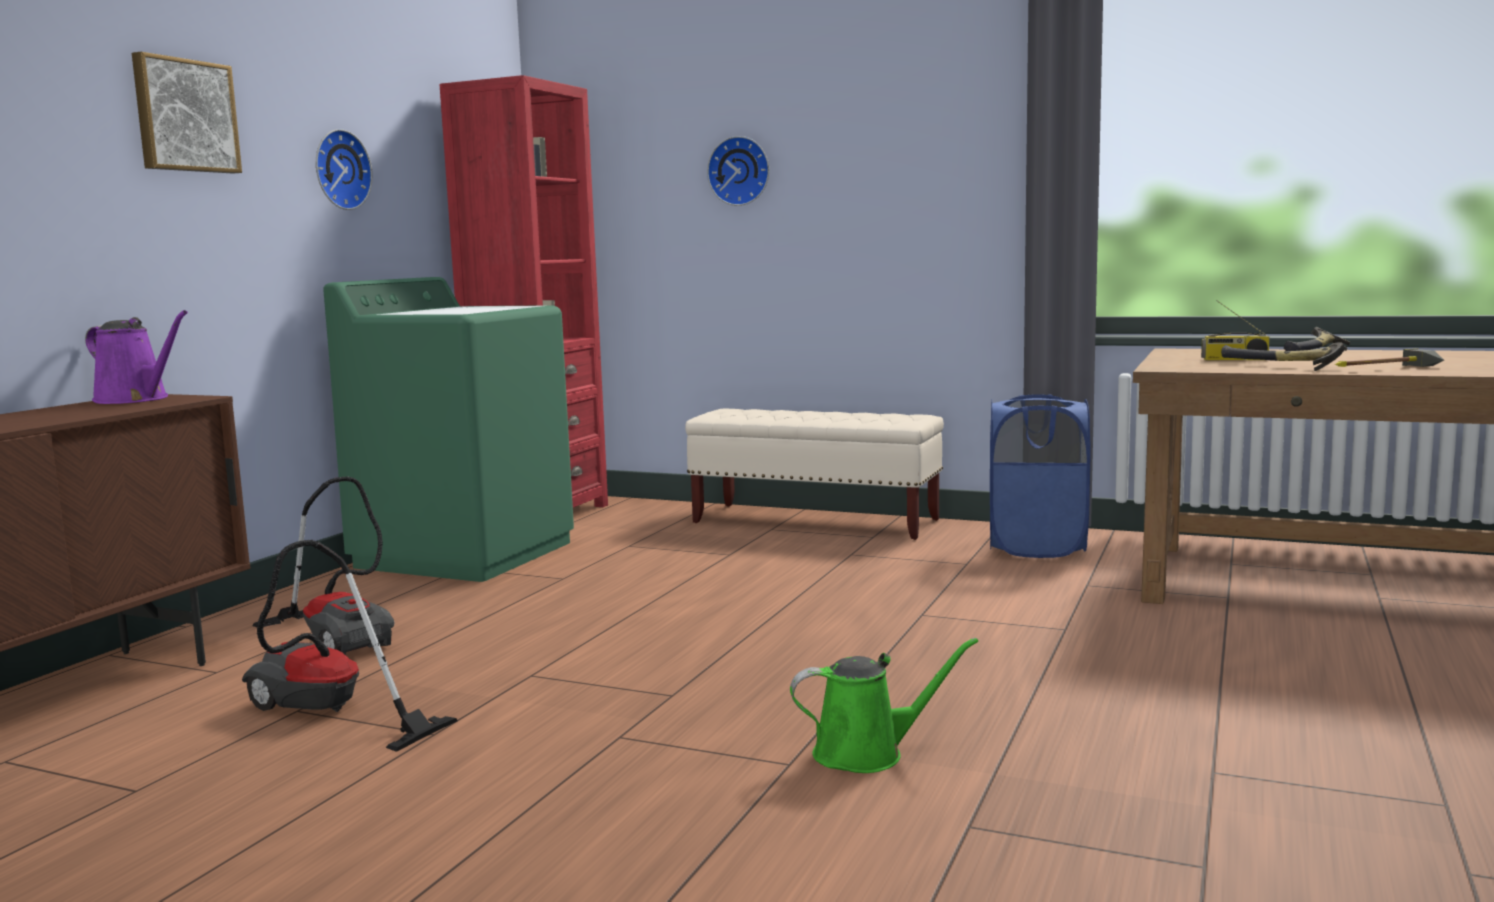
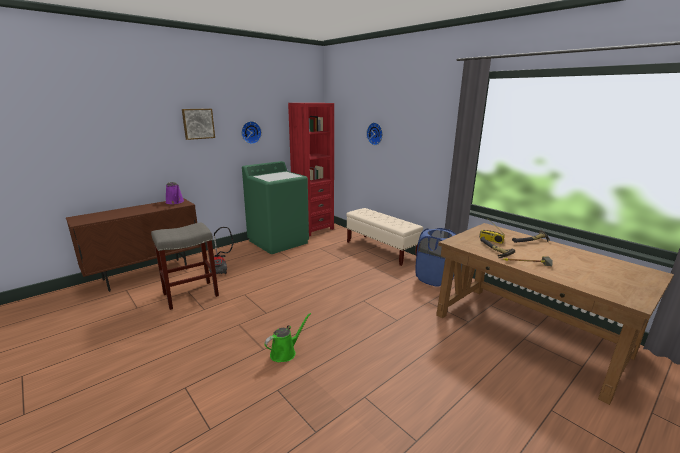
camera: 25 degrees right, 10 degrees up
vacuum cleaner [242,540,458,752] -> grey stool [151,223,219,310]
green watering can [790,638,978,773] -> green watering can turned 60 degrees counterclockwise [264,313,311,362]

